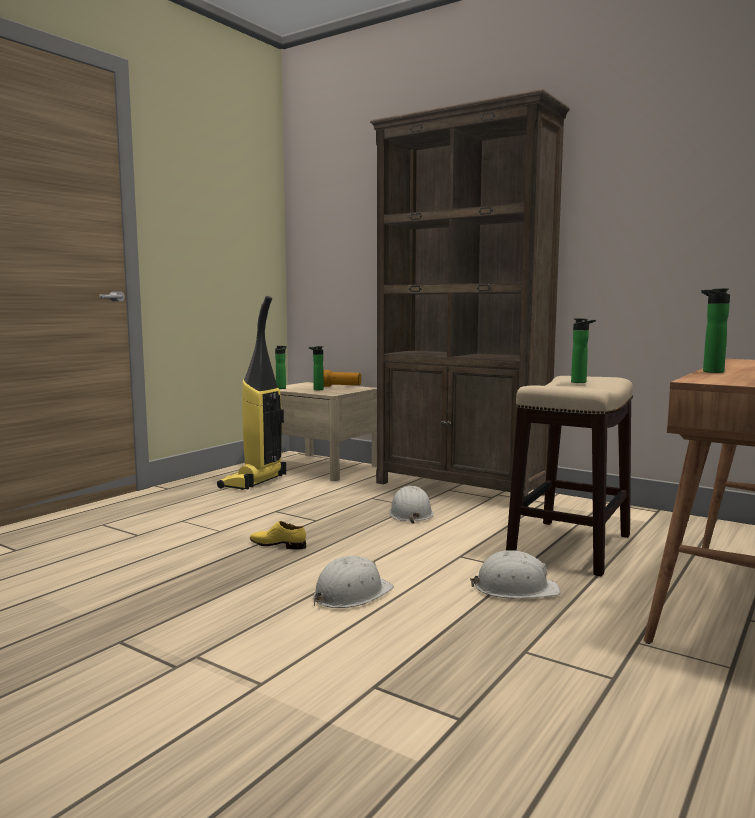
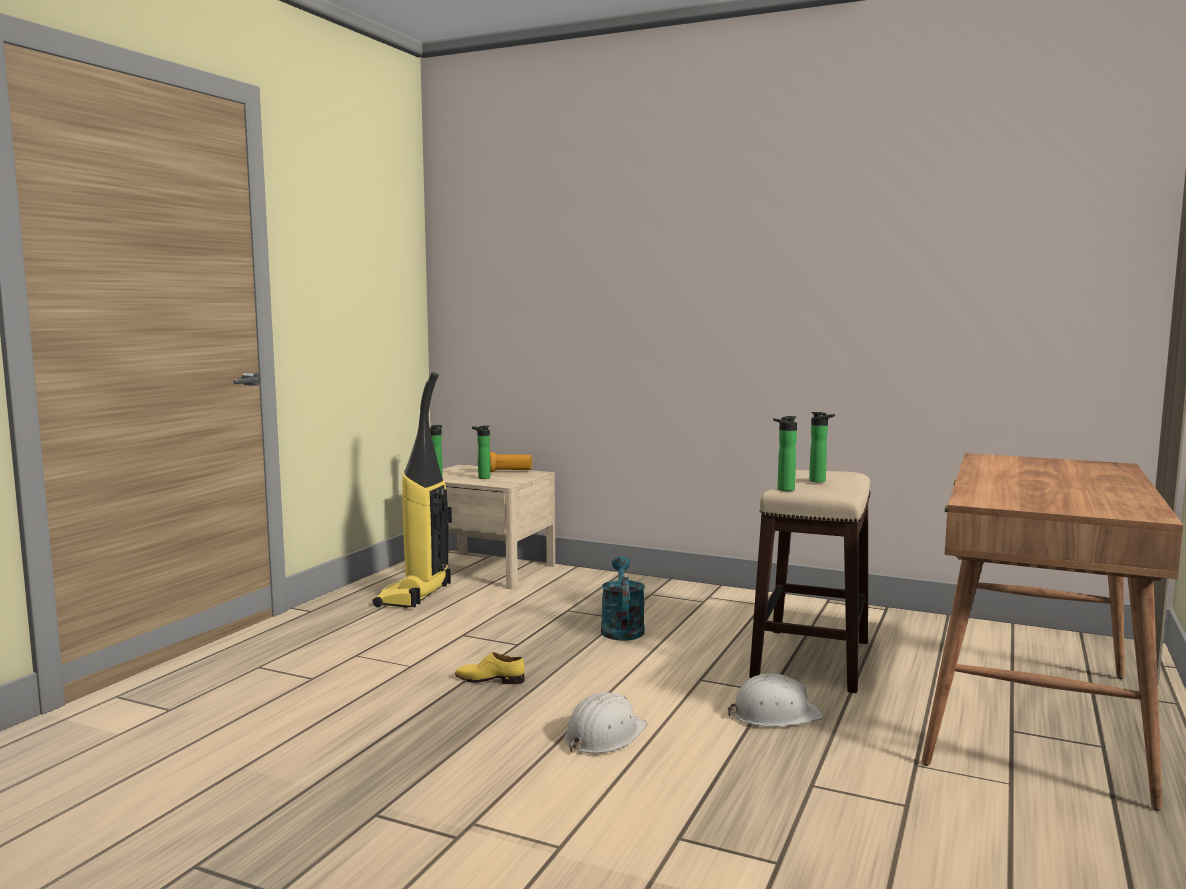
camera: 10 degrees left, 0 degrees up
brown bookcase [370,89,570,507] -> none
white hard hat [389,486,434,524] -> turquoise watering can [601,556,645,641]
bottle [701,288,730,373] -> bottle moved to [773,416,797,491]

